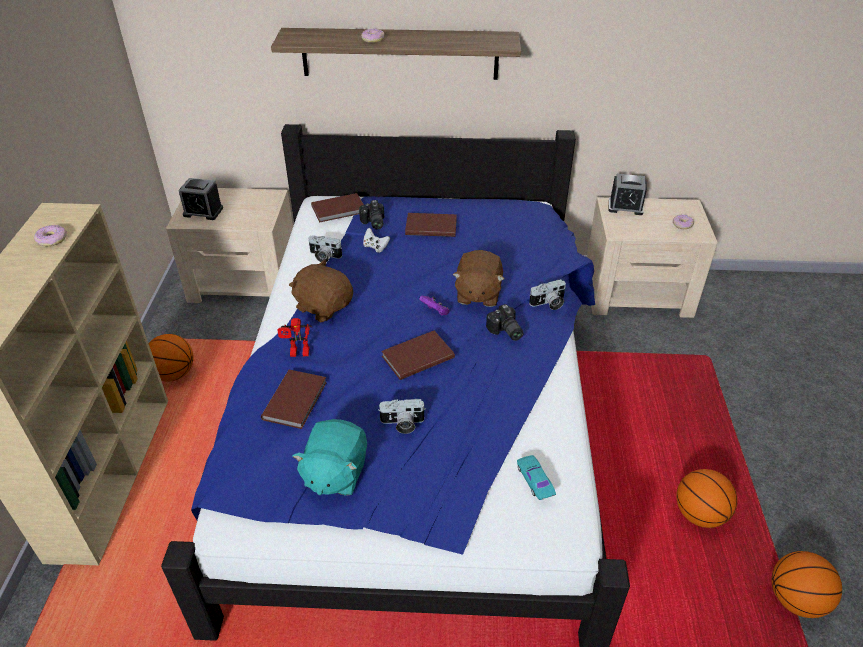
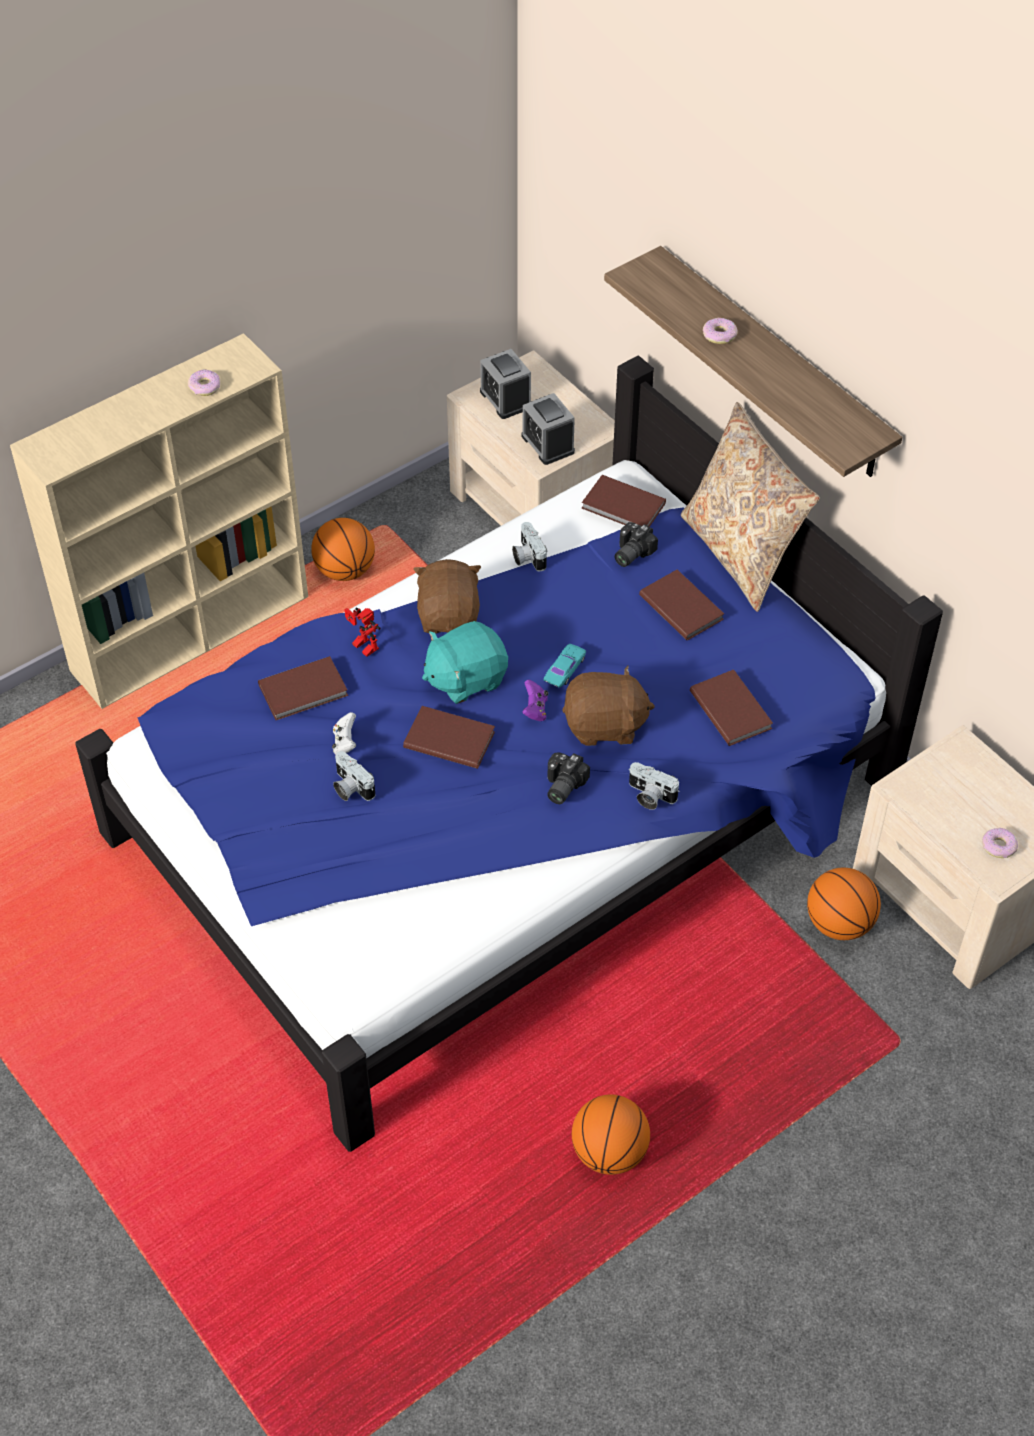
camera: 50 degrees right, 10 degrees up
turquoise plush toy [292,419,367,496] -> turquoise plush toy moved to [422,621,508,704]
white game controller [363,228,390,253] -> white game controller moved to [332,712,356,754]
brown plush toy [452,250,504,307] -> brown plush toy turned 150 degrees counterclockwise [562,666,655,746]
turquoise toy car [517,455,556,500] -> turquoise toy car moved to [543,644,586,688]
alarm clock [609,174,647,215] -> alarm clock moved to [522,393,575,465]
basketball [771,551,842,618] -> basketball moved to [807,868,881,940]
none -> beige pillow [681,402,820,612]
none -> brown book [690,669,773,746]

